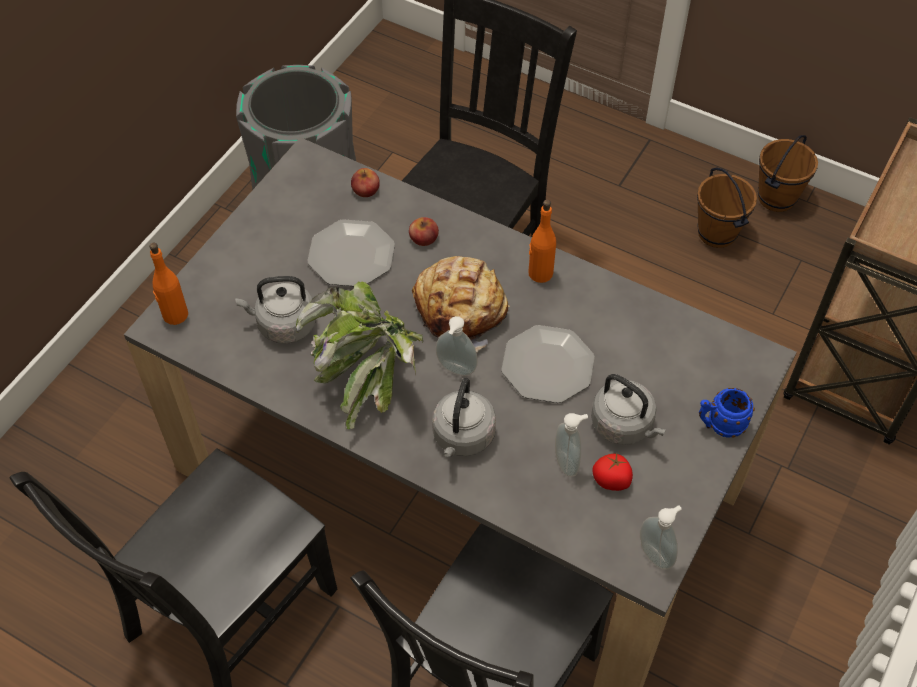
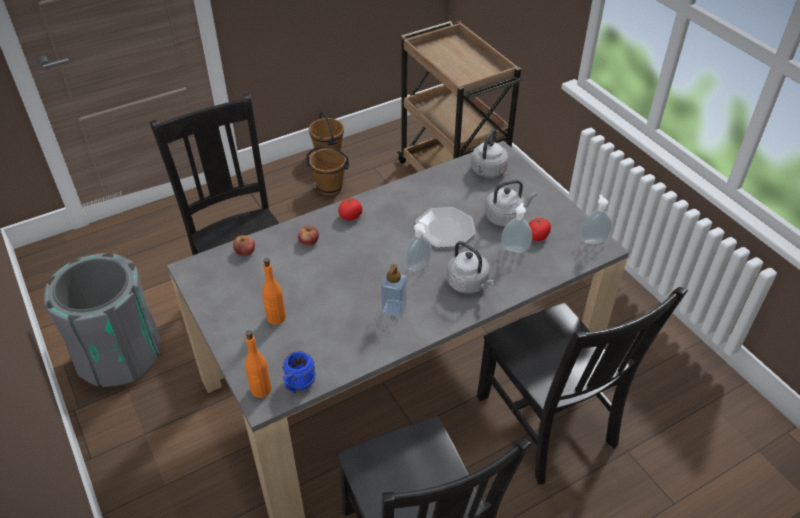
camera: 60 degrees left, 10 degrees down
grey kettle [235,276,316,344] -> grey kettle moved to [471,129,508,178]
potted plant [296,281,423,430] -> soap dispenser [381,264,407,317]
plate [307,219,395,286] -> none
bread [412,256,510,353] -> none
orange bottle [528,200,556,283] -> orange bottle moved to [262,258,286,325]
blue mug [699,388,755,438] -> blue mug moved to [282,351,316,393]
none -> tomato [338,198,363,221]

